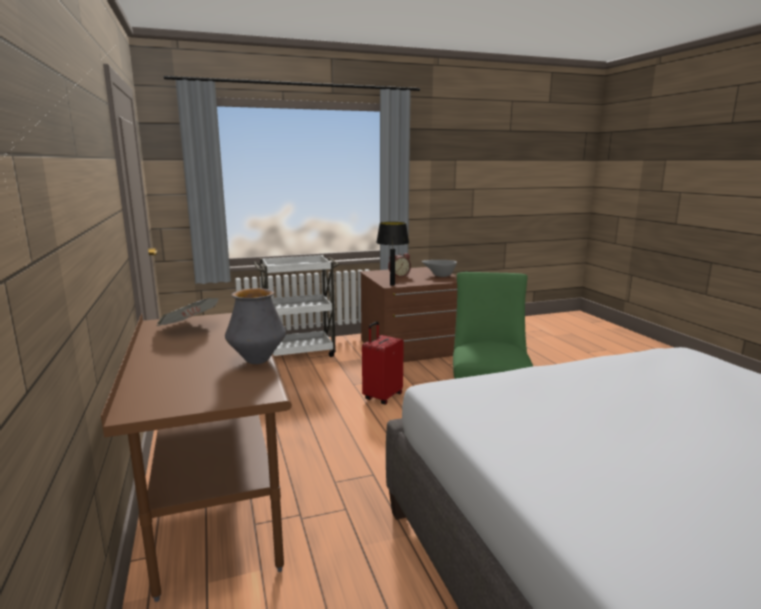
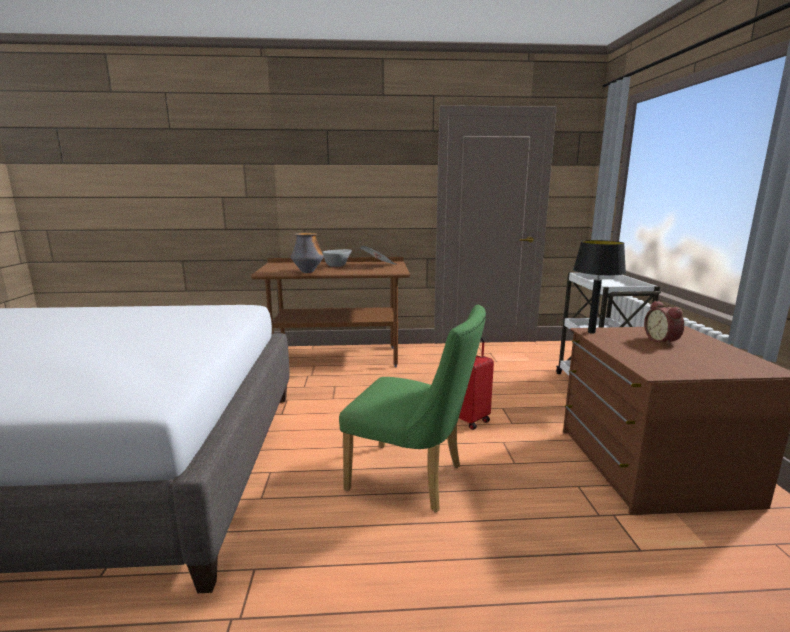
camera: 105 degrees right, 0 degrees up
grey bowl [422,260,457,277] -> grey bowl moved to [322,249,352,267]

